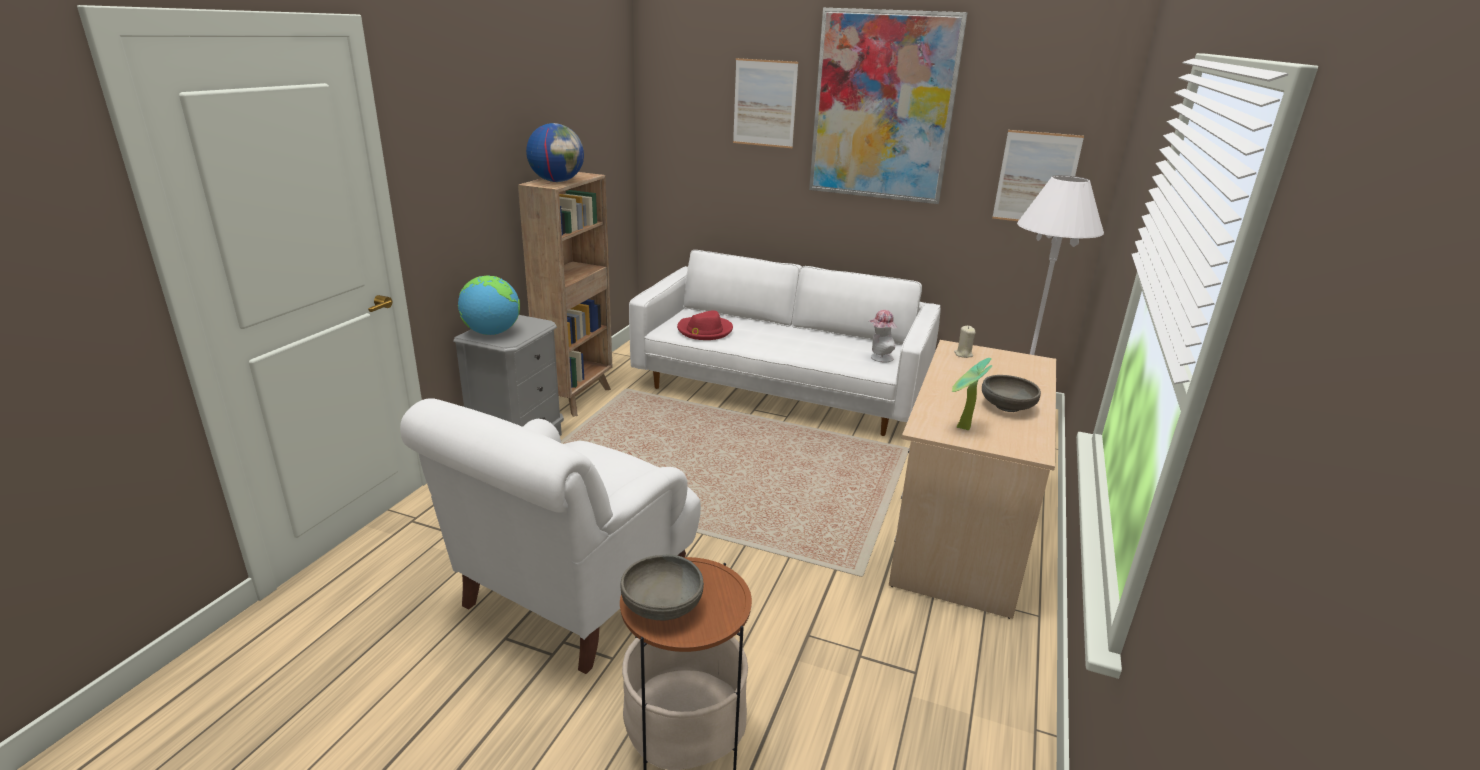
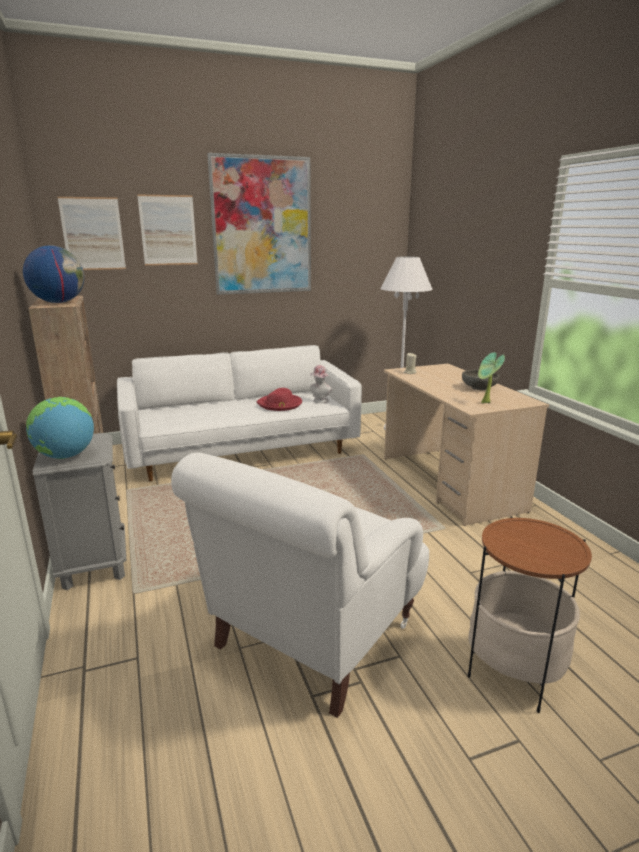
camera: 40 degrees left, 5 degrees down
white armchair [400,398,701,674] -> white armchair turned 45 degrees clockwise [171,452,429,718]
grey bowl [620,554,704,621] -> none
red hat [677,310,733,340] -> red hat moved to [256,388,302,411]
picture [992,130,1084,221] -> picture moved to [58,197,126,270]

